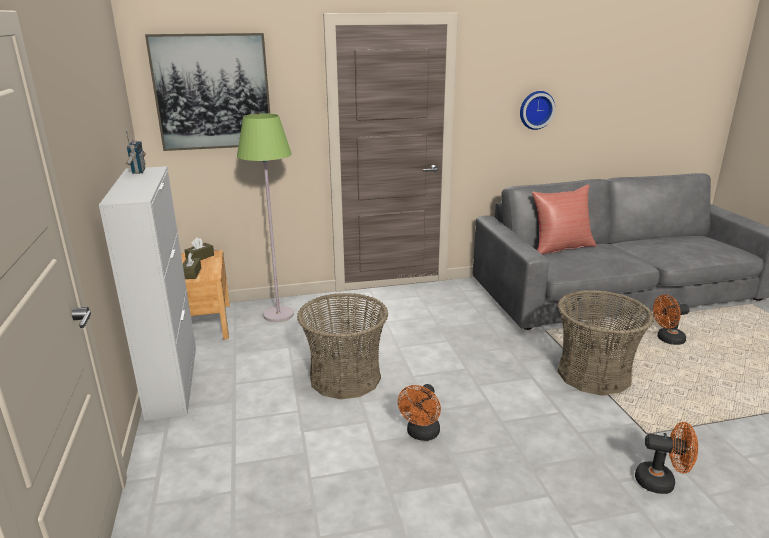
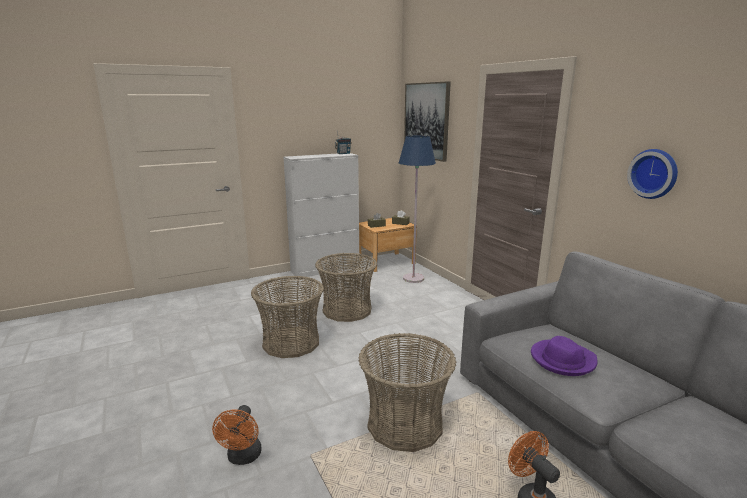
camera: 75 degrees right, 5 degrees down
green floor lamp [237,113,294,322] -> blue floor lamp [399,136,436,283]
orange fan [398,384,441,441] -> basket [251,276,324,358]
red pillow [532,184,597,255] -> none
none -> purple hat [531,336,597,376]

